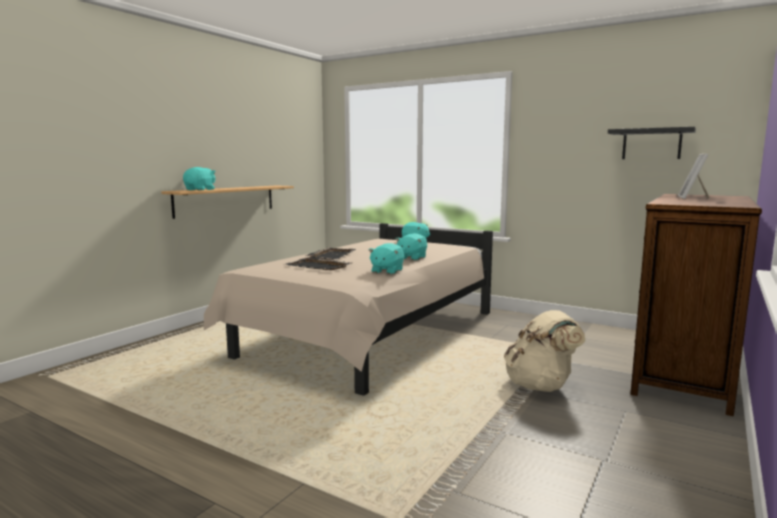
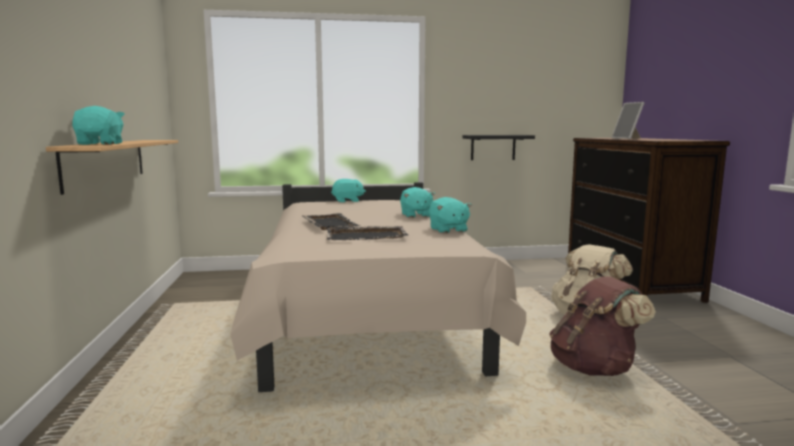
camera: 40 degrees left, 0 degrees up
black shelf [608,127,696,159] -> black shelf moved to [463,135,535,160]
none -> brown backpack [549,277,656,376]

